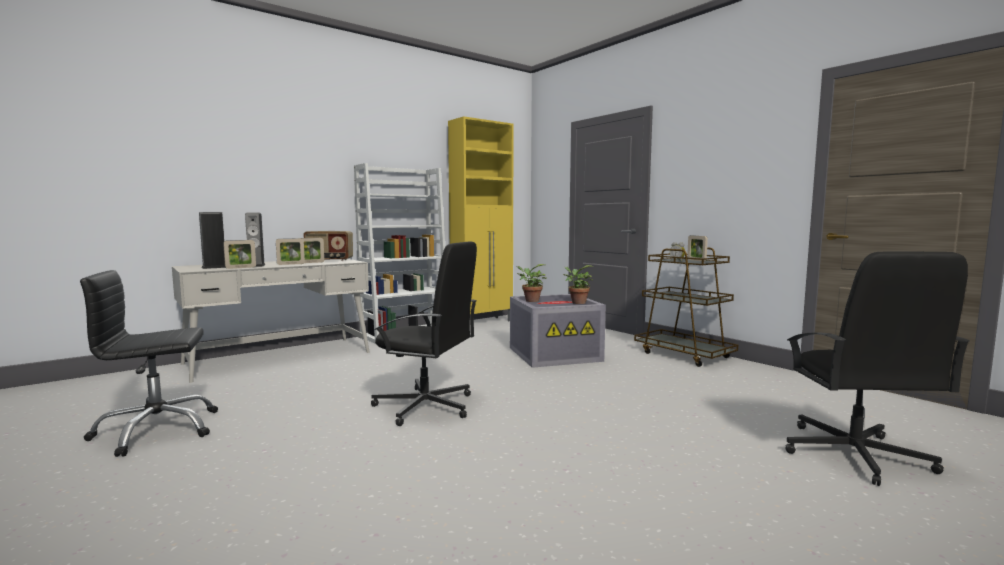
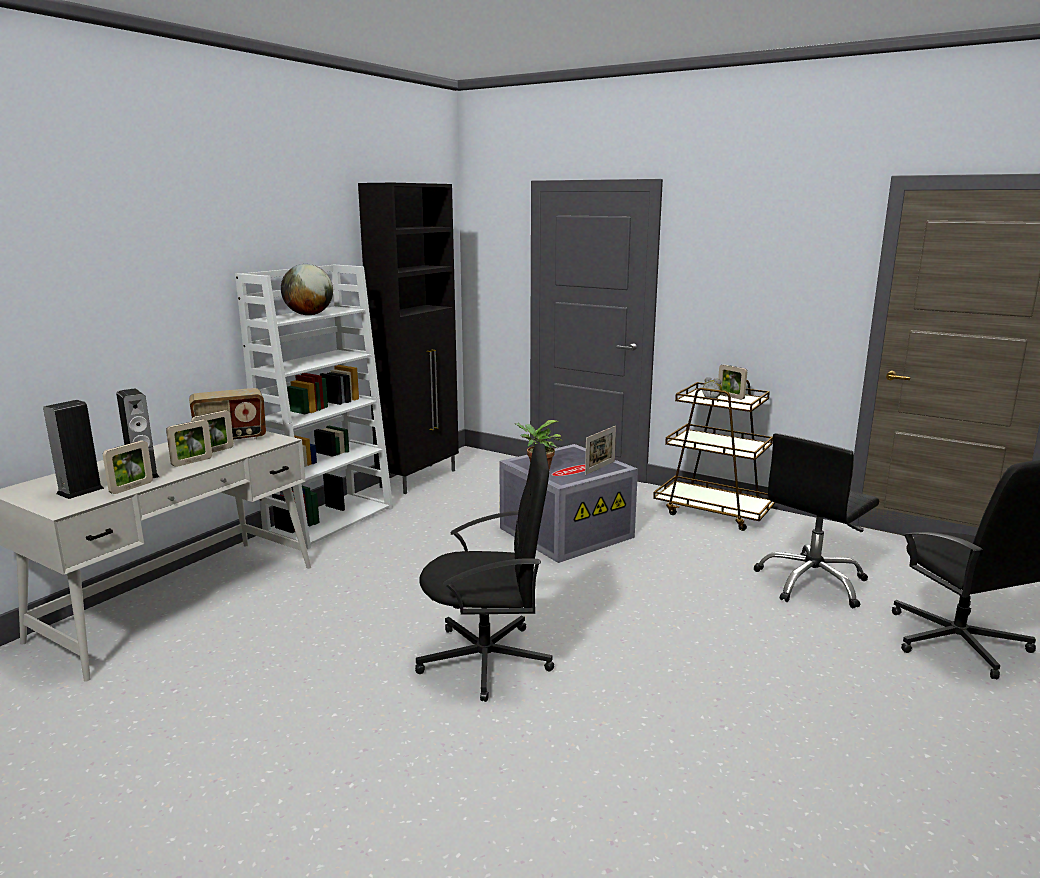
camera: 20 degrees left, 10 degrees up
black office chair [80,270,218,457] -> black office chair moved to [753,433,879,608]
yellow cabinet [448,116,514,321] -> black cabinet [358,183,459,494]
potted plant [563,265,593,304] -> picture frame [585,426,616,475]
none -> globe [281,264,333,315]

